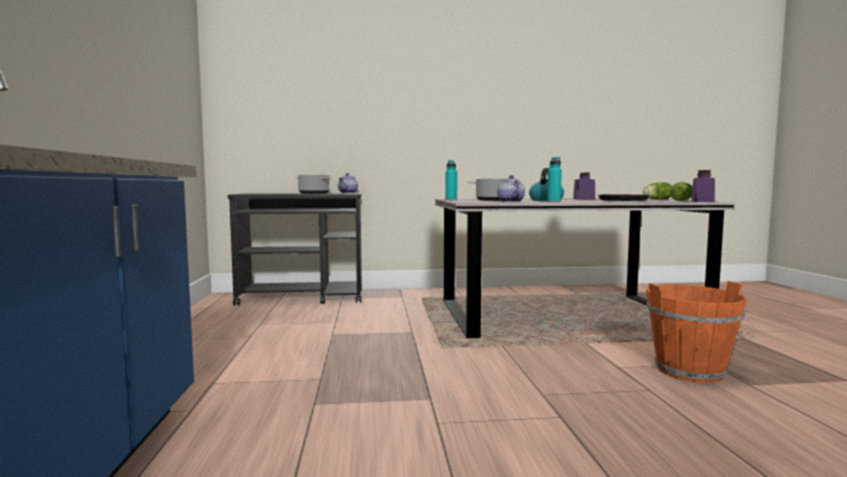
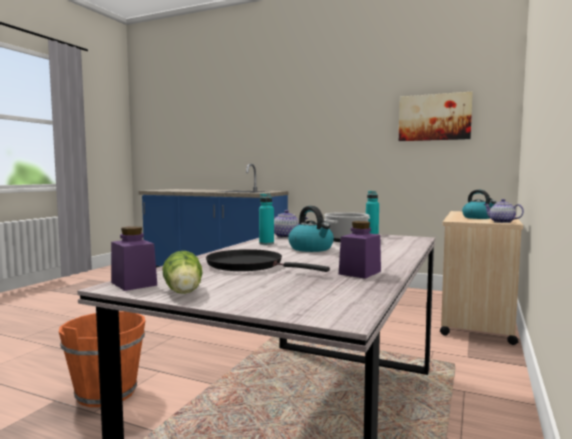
camera: 120 degrees right, 0 degrees up
black cart [228,193,362,306] -> beige cart [440,211,523,345]
cooking pot [296,174,332,194] -> kettle [462,190,496,219]
lettuce [642,182,672,200] -> none
none -> picture [399,92,473,141]

